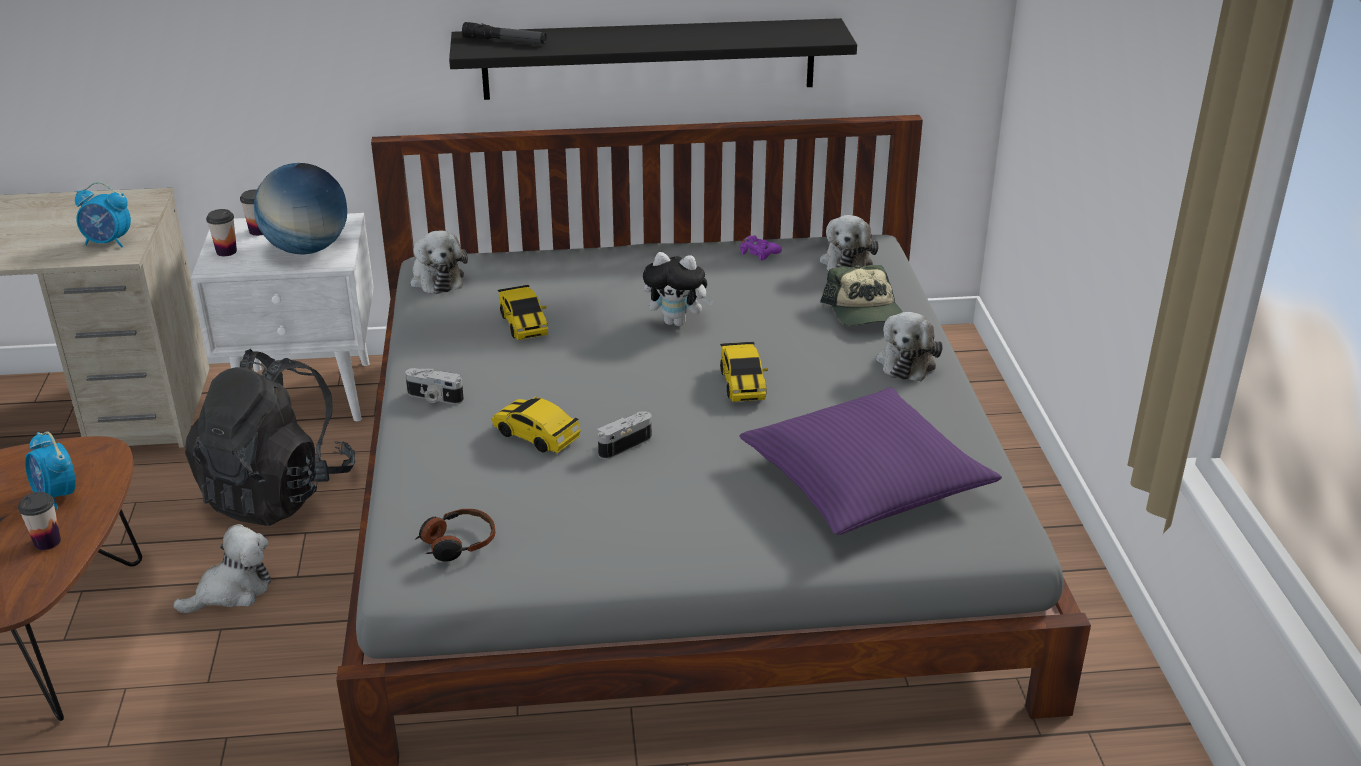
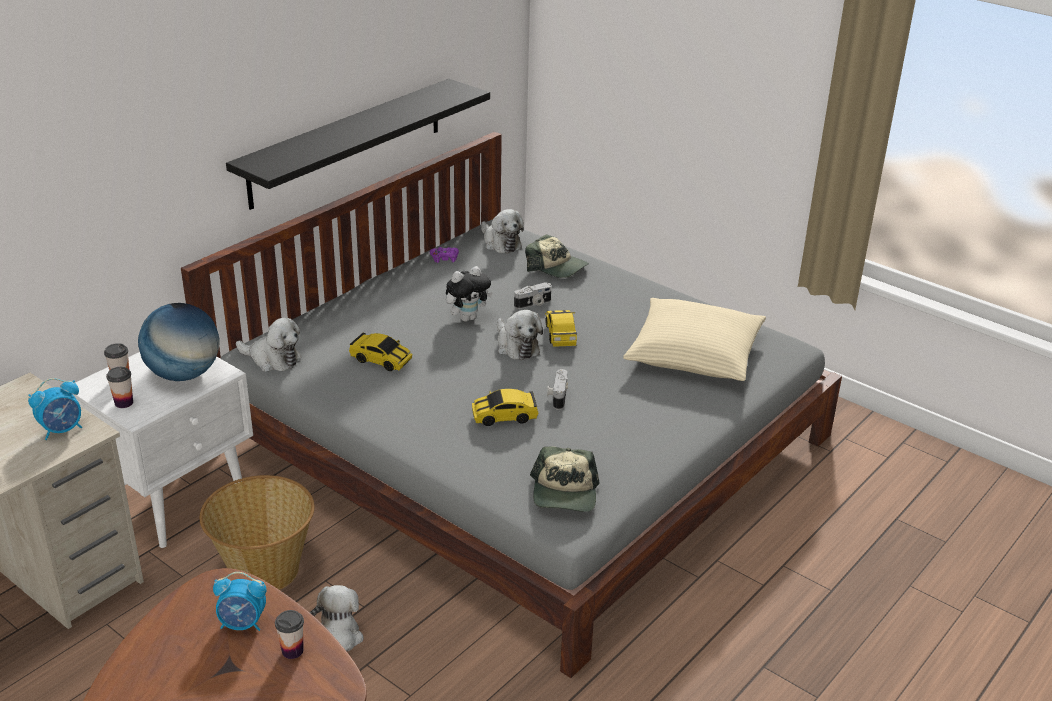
camera: 45 degrees left, 0 degrees up
black backpack [185,349,355,526] -> basket [200,475,314,590]
camera [405,368,464,404] -> camera moved to [514,282,551,309]
headphones [414,509,496,561] -> cap [530,447,600,512]
flashlight [462,22,547,44] -> none
toy car [720,342,768,402] -> toy car turned 135 degrees counterclockwise [545,310,577,347]
purple pillow [740,387,1002,535] -> beige pillow [623,298,766,381]
plush toy [876,312,943,381] -> plush toy moved to [497,310,543,360]

